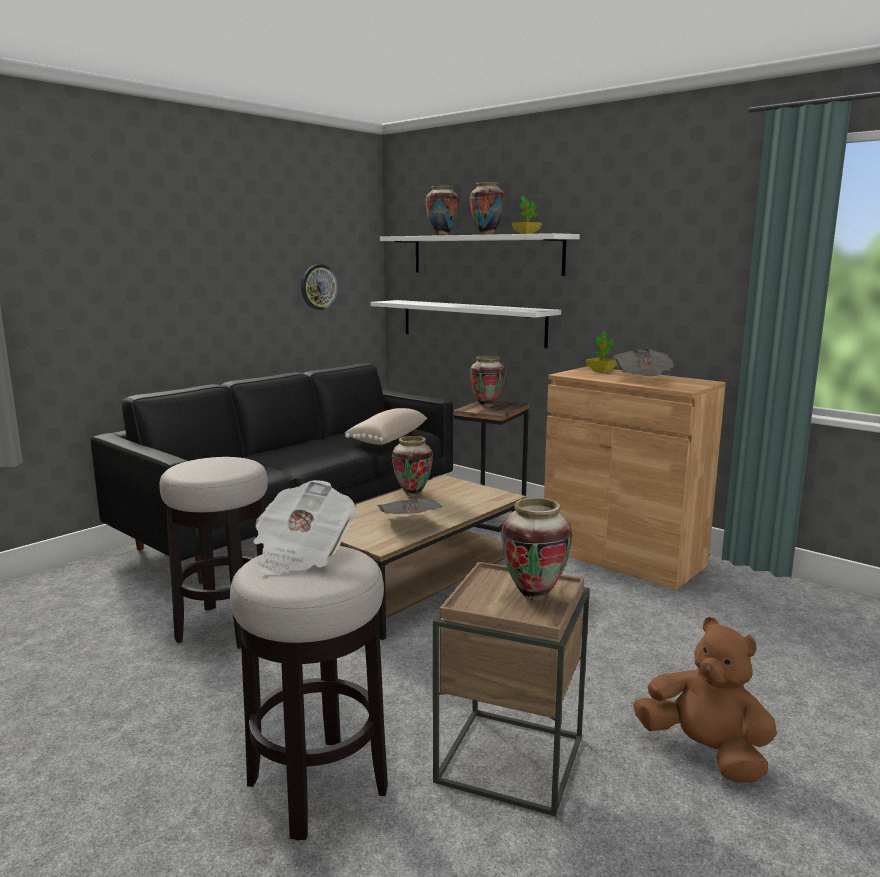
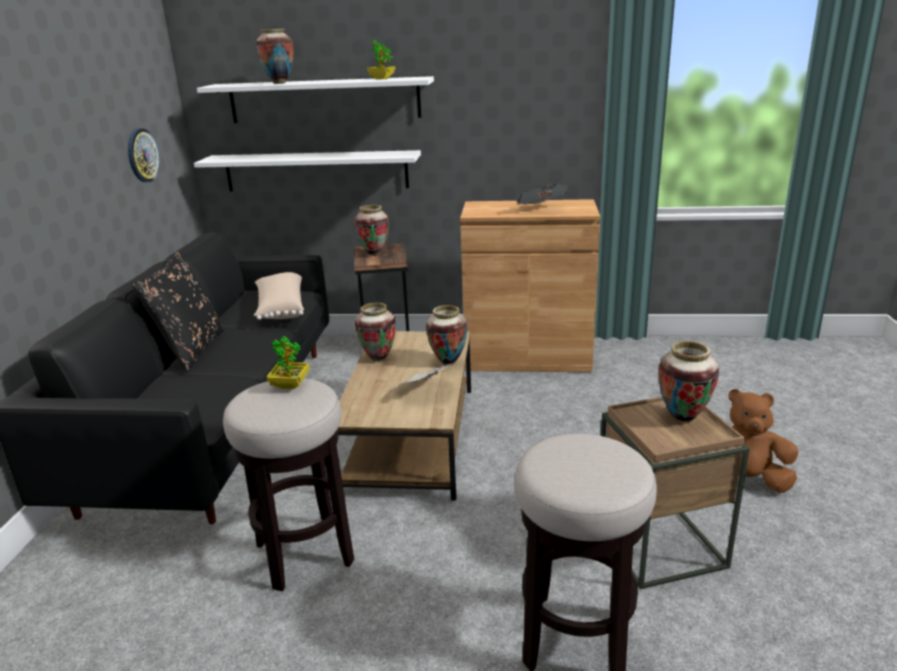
camera: 35 degrees left, 10 degrees up
newspaper [254,480,356,574] -> none
vase [470,182,505,235] -> vase moved to [426,305,468,365]
potted plant [586,332,617,373] -> potted plant moved to [266,336,310,389]
none -> black pillow [132,251,224,372]

